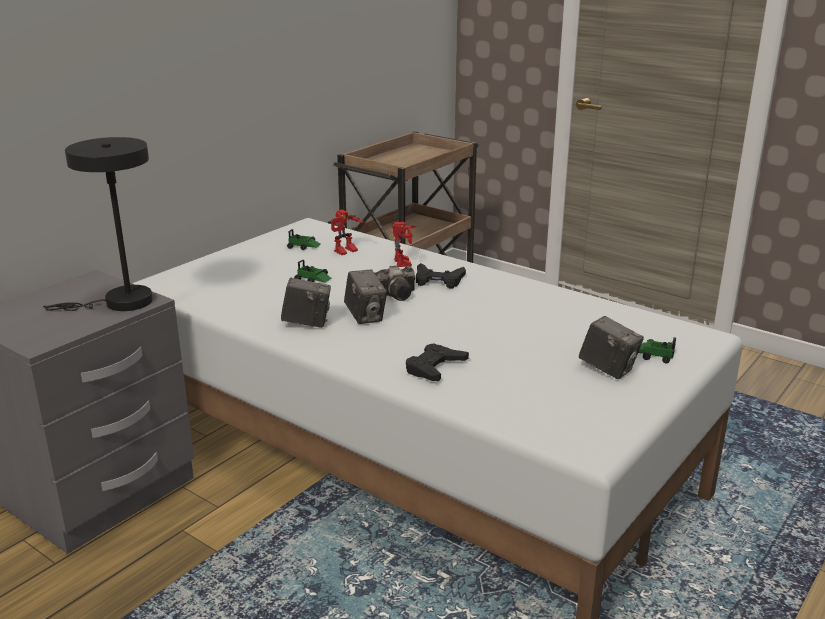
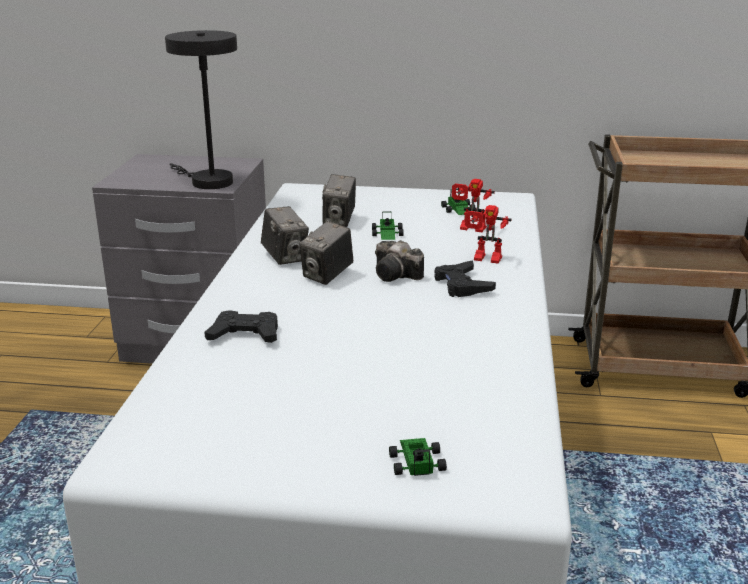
camera: 60 degrees right, 0 degrees up
toy robot [392,222,417,267] -> toy robot turned 60 degrees clockwise [465,205,512,264]
camera [579,316,644,379] -> camera moved to [322,174,356,227]

